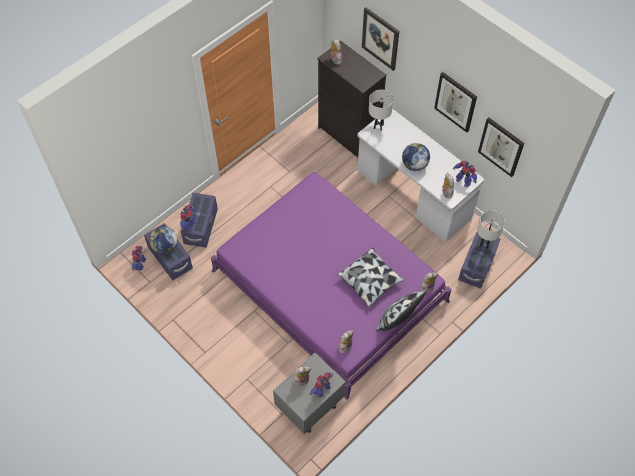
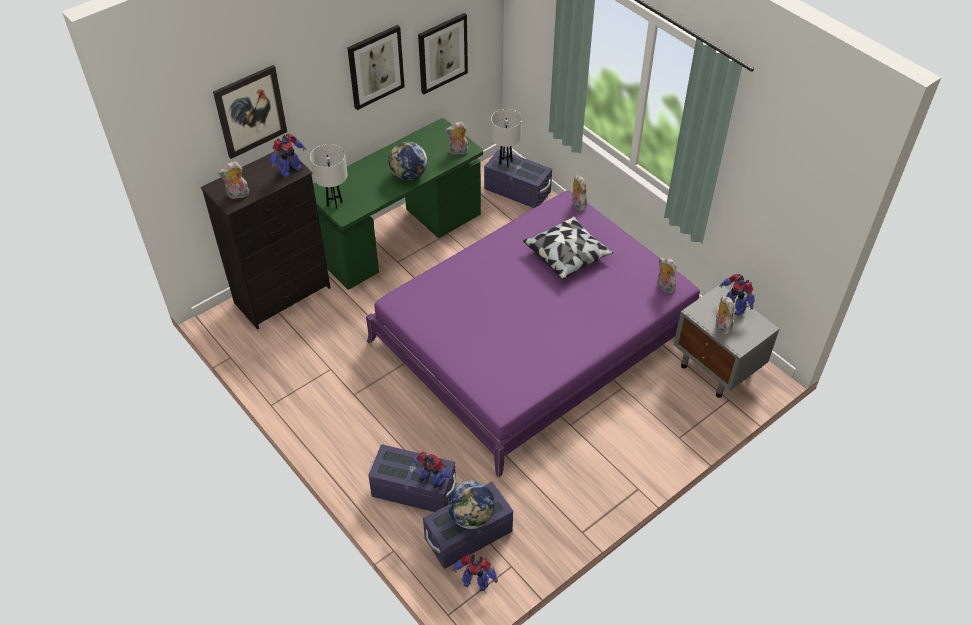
camera: 85 degrees left, 10 degrees down
white desk [357,109,484,242] -> green desk [313,118,483,290]
pillow [376,291,427,331] -> none
toy robot [453,161,477,187] -> toy robot moved to [271,133,306,178]

